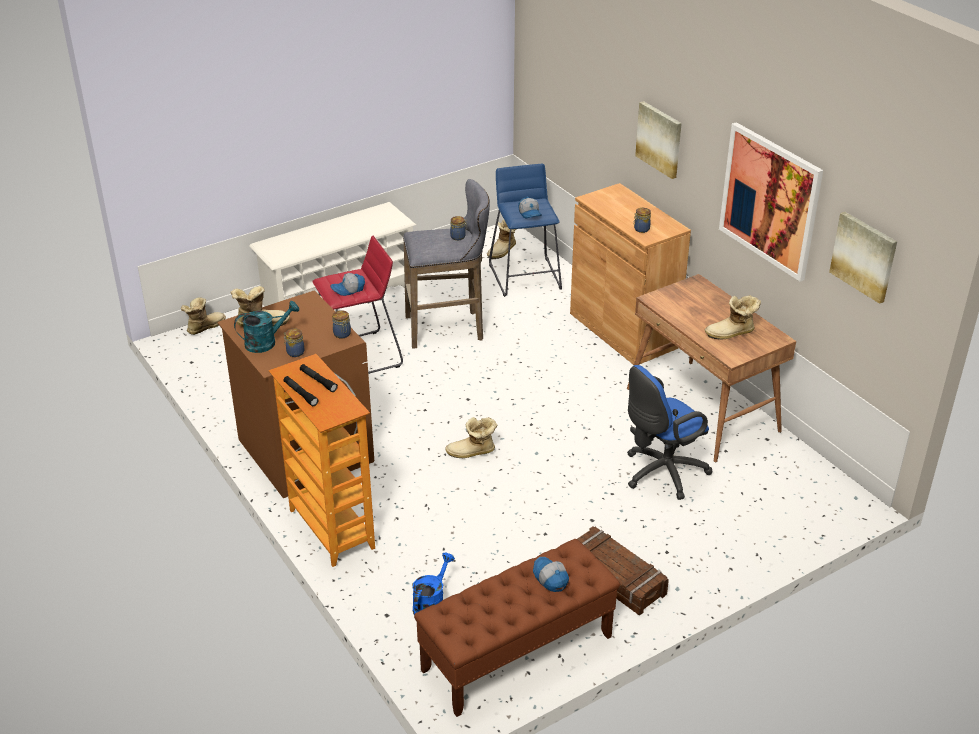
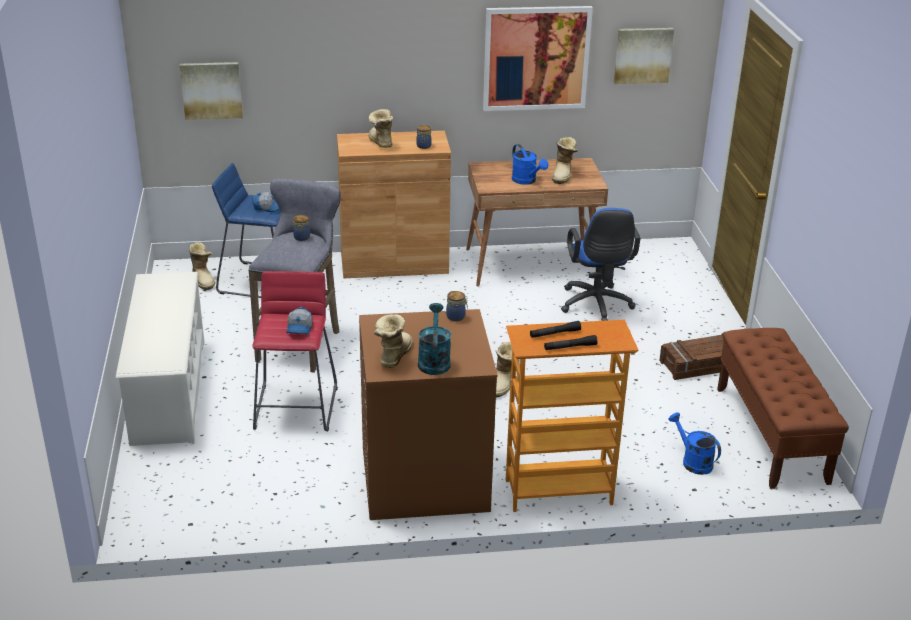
camera: 65 degrees left, 5 degrees down
boot [181,297,226,335] -> boot moved to [369,109,393,148]
jar [284,329,304,357] -> none
cap [533,557,569,592] -> none
picture [635,101,682,179] -> picture moved to [180,62,243,120]
none -> blue watering can [512,144,548,185]

